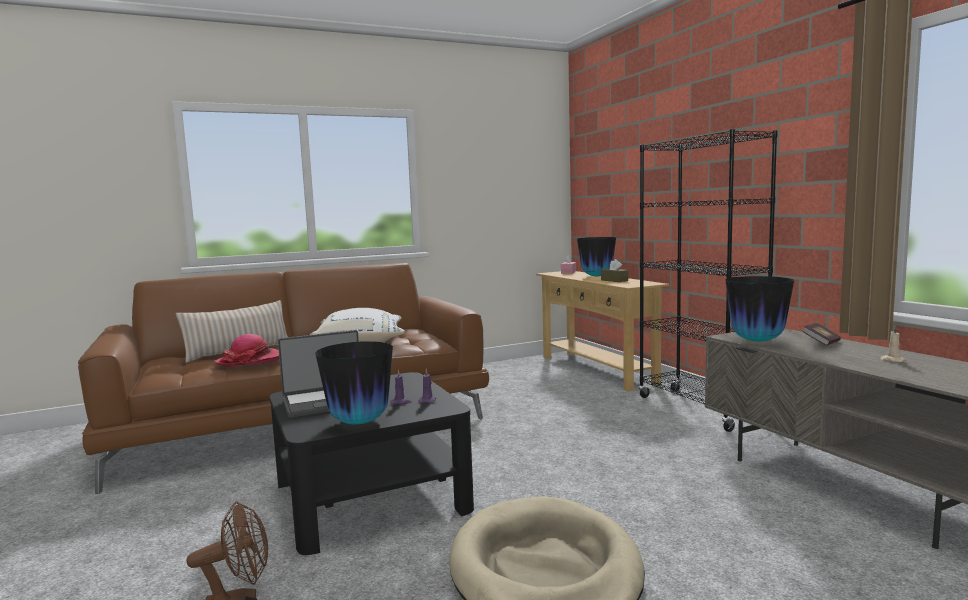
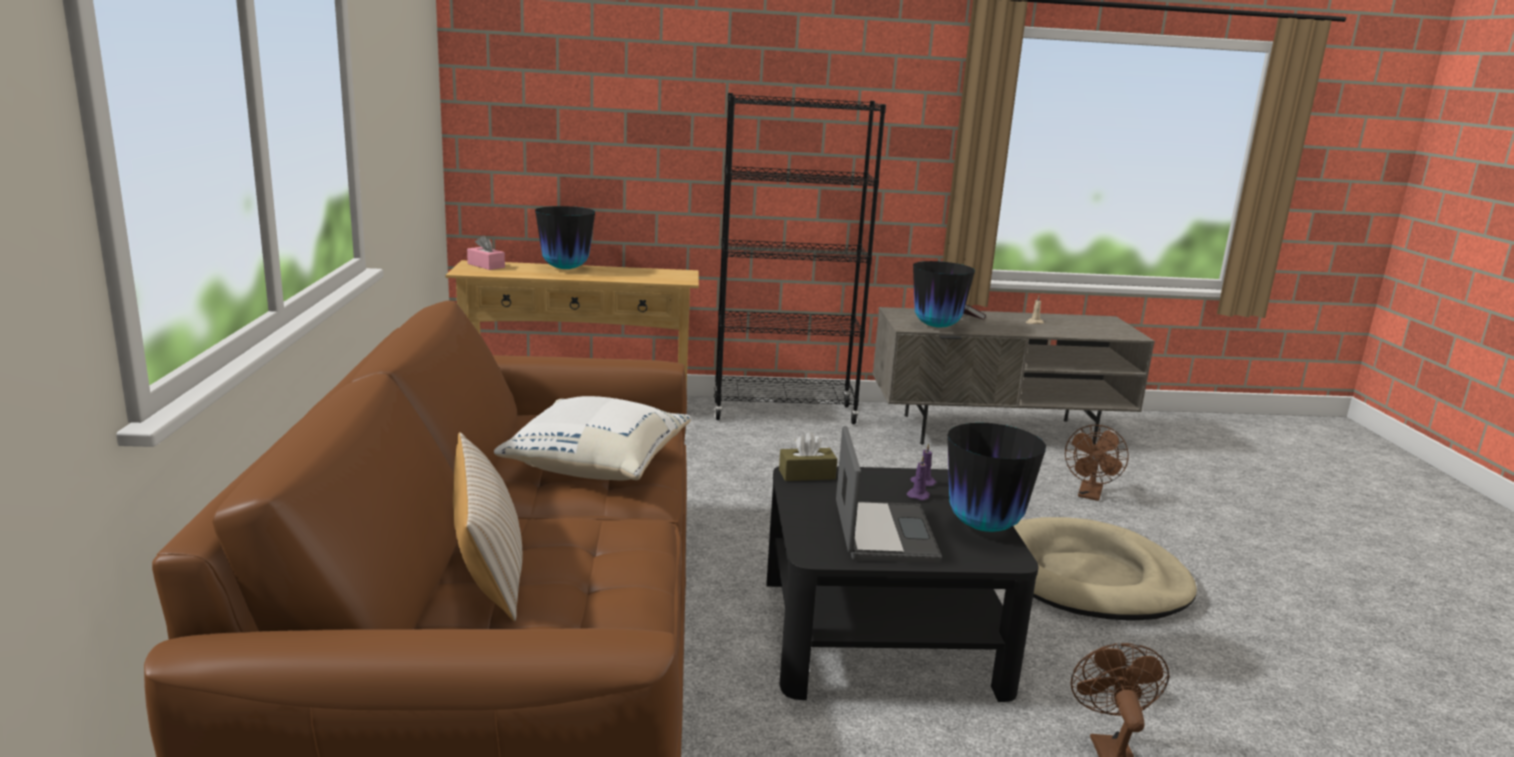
camera: 70 degrees left, 10 degrees up
hat [214,334,279,367] -> none
brown tissue box [601,259,628,282] -> brown tissue box moved to [779,432,837,481]
none -> brown fan [1065,425,1129,501]

